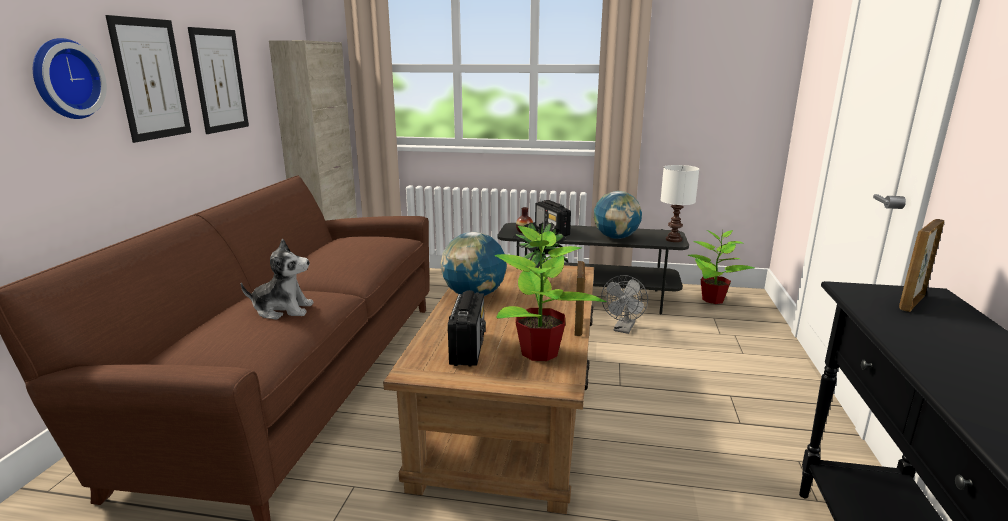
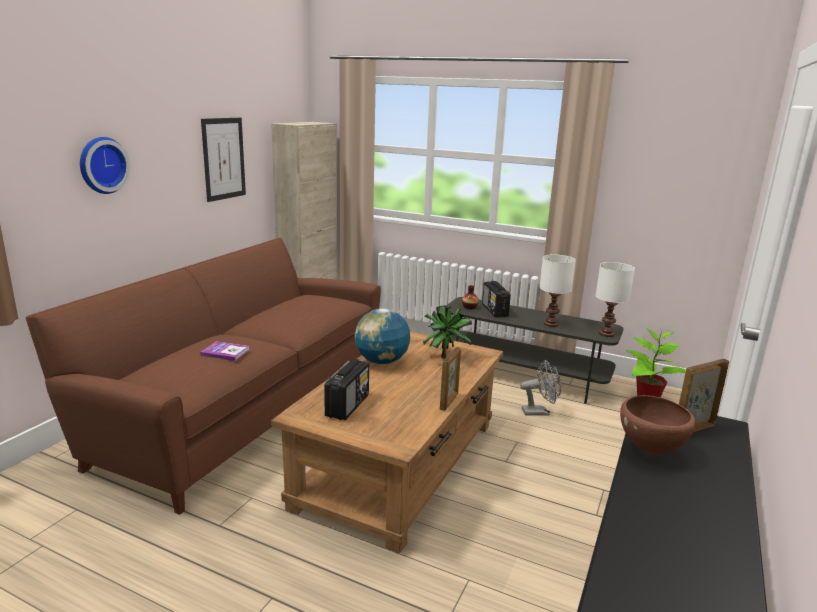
camera: 15 degrees right, 0 degrees up
picture [105,15,191,143] -> none
plush toy [241,239,314,319] -> book [200,341,249,361]
potted plant [495,224,606,361] -> none
globe [594,191,642,239] -> white table lamp [539,254,576,327]
grey fan [601,275,648,334] -> grey fan turned 135 degrees counterclockwise [520,360,561,416]
none -> brown bowl [620,395,696,455]

